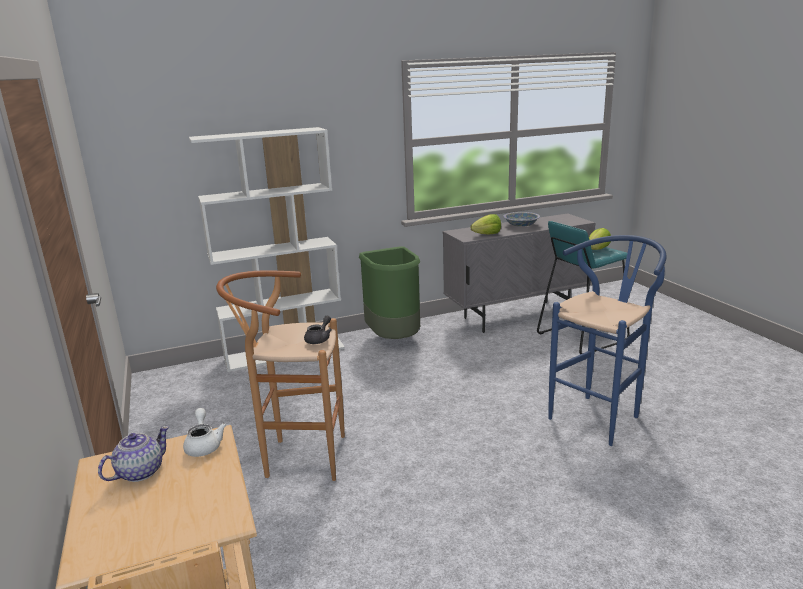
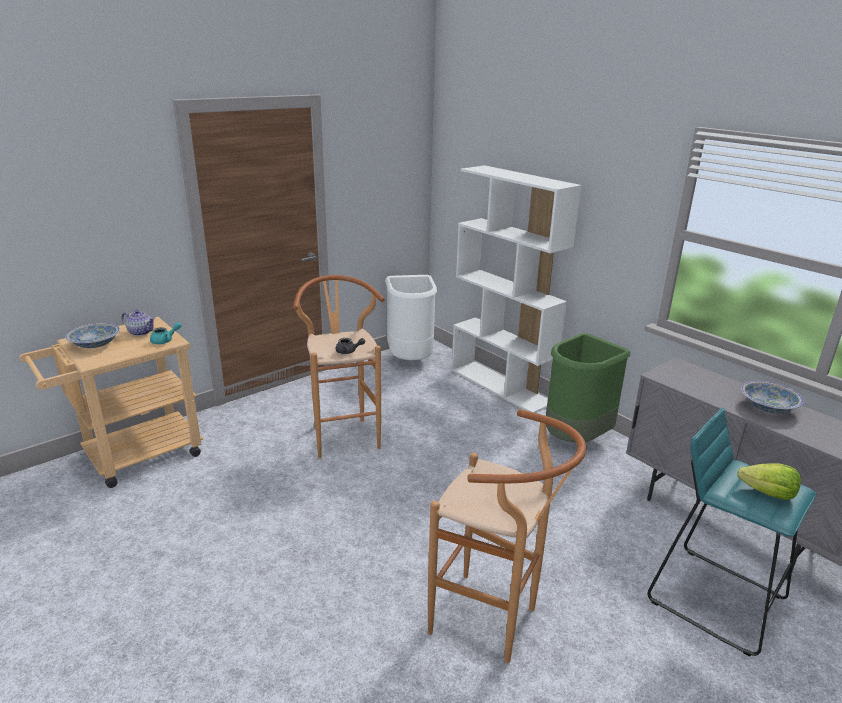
camera: 70 degrees right, 5 degrees up
white teapot [183,408,227,457] -> turquoise teapot [150,322,182,344]
lettuce [471,214,501,234] -> none
blue stool [548,235,667,446] -> brown stool [428,409,586,663]
none -> bowl [65,323,120,348]
none -> white trash can [385,275,437,360]

